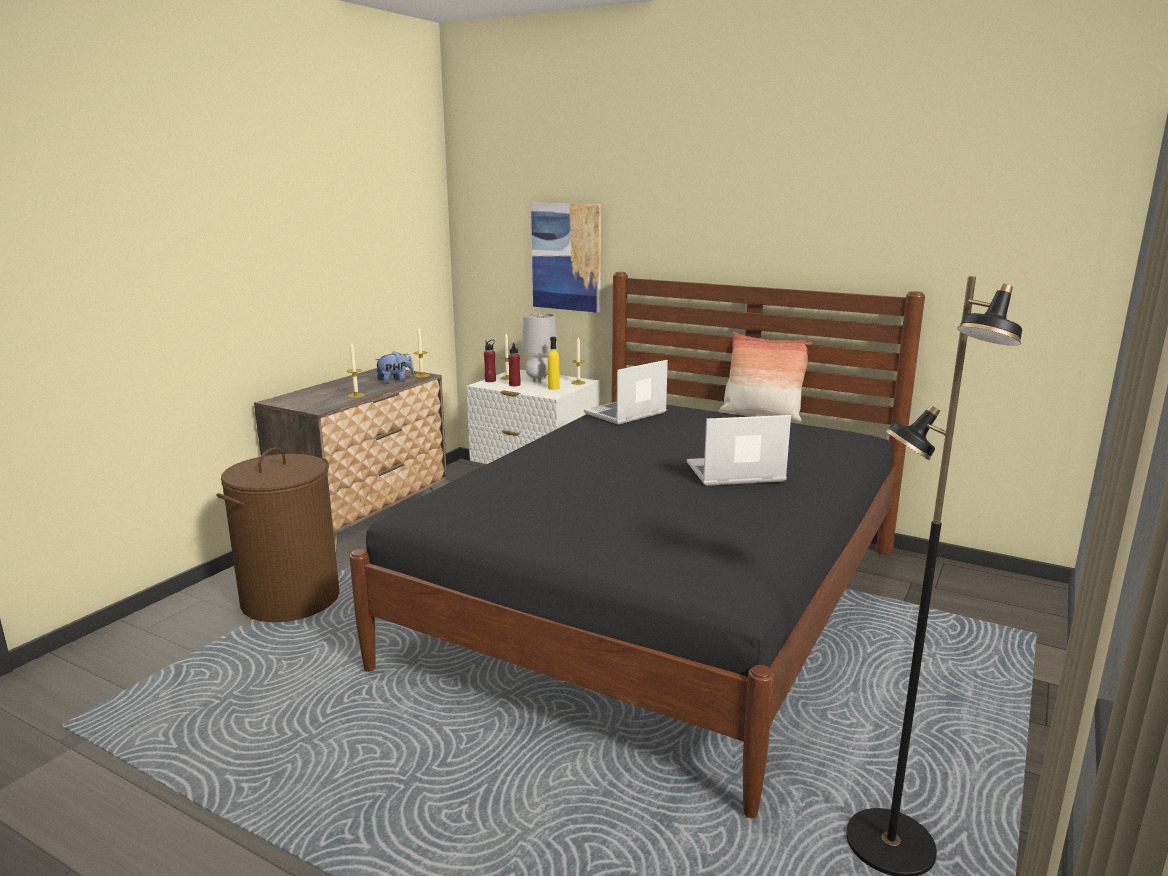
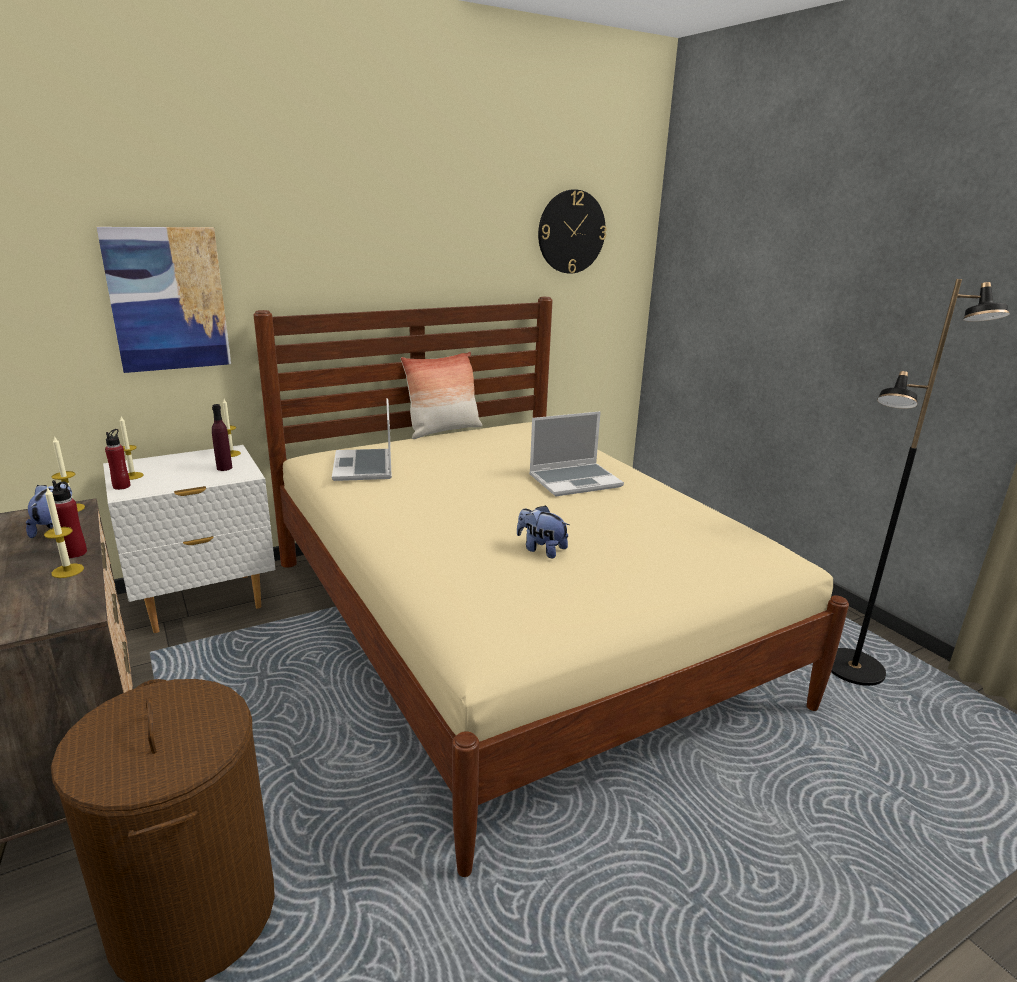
camera: 60 degrees left, 5 degrees up
black bed [349,272,925,818] -> beige bed [254,297,849,877]
red bottle [508,343,521,386] -> red bottle moved to [52,480,87,558]
grey table lamp [522,313,558,383] -> none
yellow bottle [548,337,560,390] -> purple bottle [212,404,232,471]
laptop [687,415,791,486] -> laptop turned 135 degrees counterclockwise [529,411,624,496]
none -> plush toy [517,505,569,559]
none -> wall clock [538,189,607,274]

